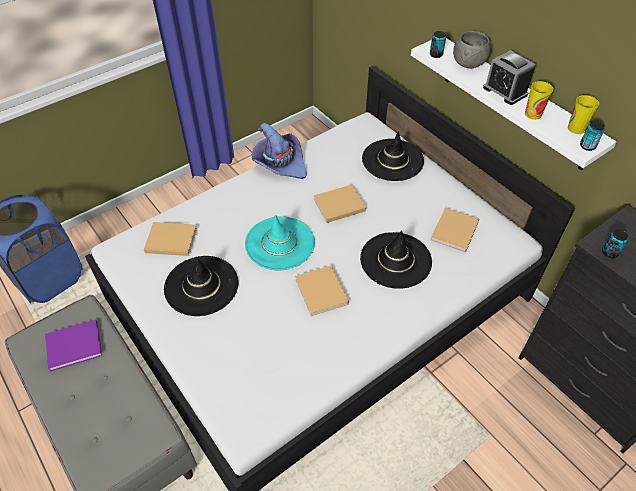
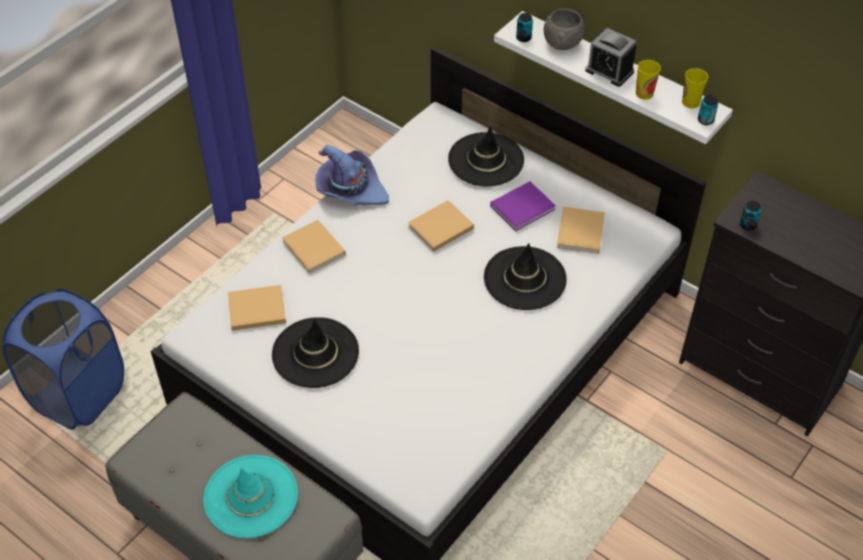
camera: 15 degrees left, 0 degrees up
purple book [45,320,102,372] -> purple book moved to [490,181,556,231]
turquoise hat [245,215,315,270] -> turquoise hat moved to [203,455,298,538]
beige book [295,265,349,316] -> beige book moved to [282,220,346,274]

